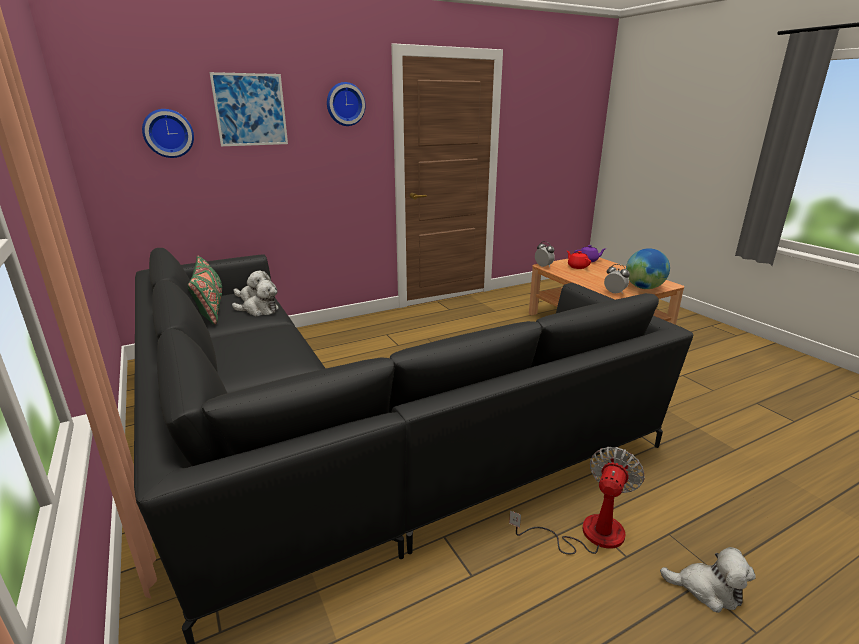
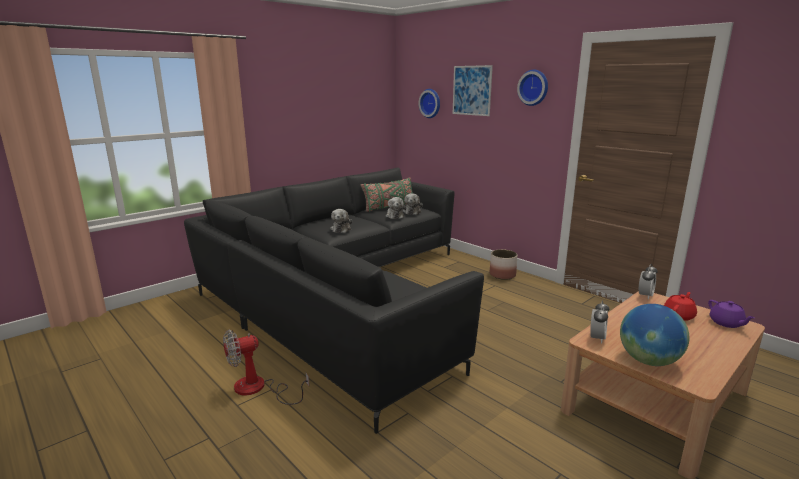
camera: 75 degrees right, 5 degrees down
fan [509,447,645,554] -> fan turned 135 degrees clockwise [223,330,309,405]
plush toy [660,547,756,613] -> plush toy moved to [330,209,352,233]
none -> planter [490,249,518,280]

